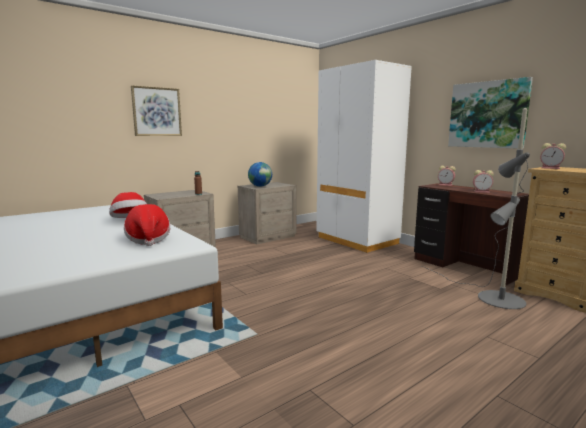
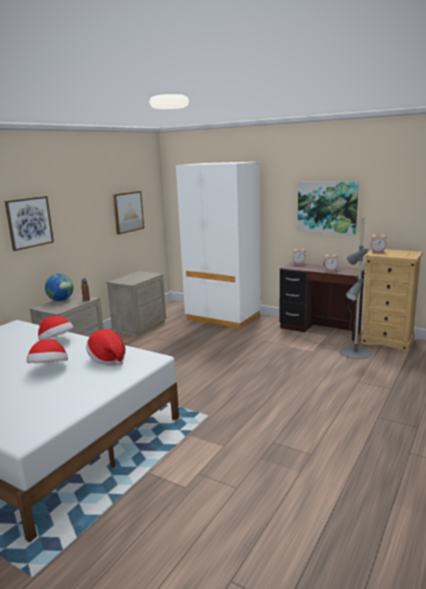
camera: 20 degrees left, 5 degrees up
globe [248,162,272,187] -> globe moved to [45,274,73,301]
none -> hat [26,339,68,363]
none -> picture [113,191,144,235]

